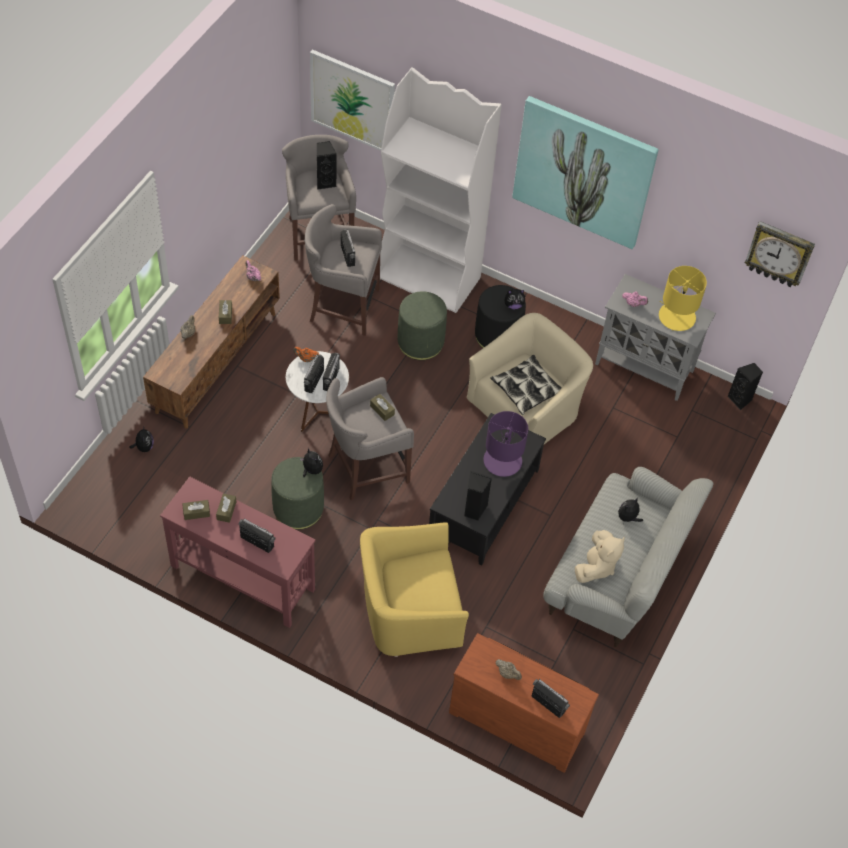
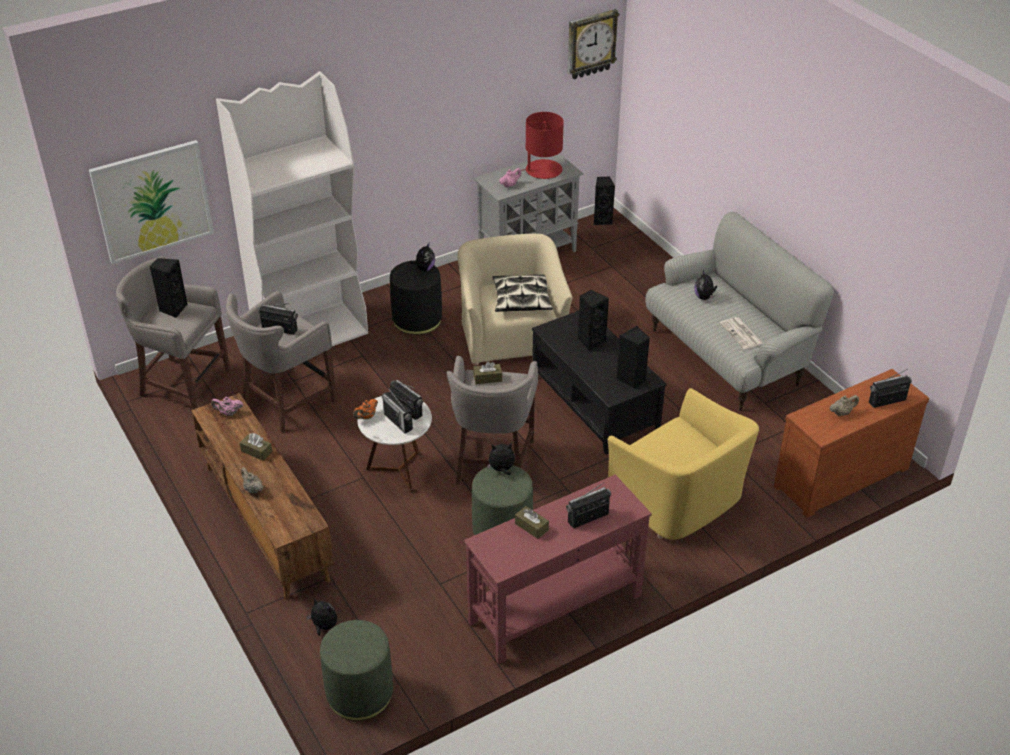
camera: 55 degrees left, 15 degrees down
brown tissue box [182,500,210,520] -> none
yellow armchair [360,522,469,657] -> yellow armchair turned 60 degrees counterclockwise [608,388,759,540]
green ottoman [398,291,447,360] -> green ottoman moved to [320,620,393,721]
purple table lamp [483,411,528,477] -> black speaker [578,290,609,351]
picture [512,96,659,249] -> none
beige plush toy [575,530,625,583] -> newspaper [720,317,762,349]
yellow table lamp [659,266,707,331] -> red table lamp [521,112,564,179]

